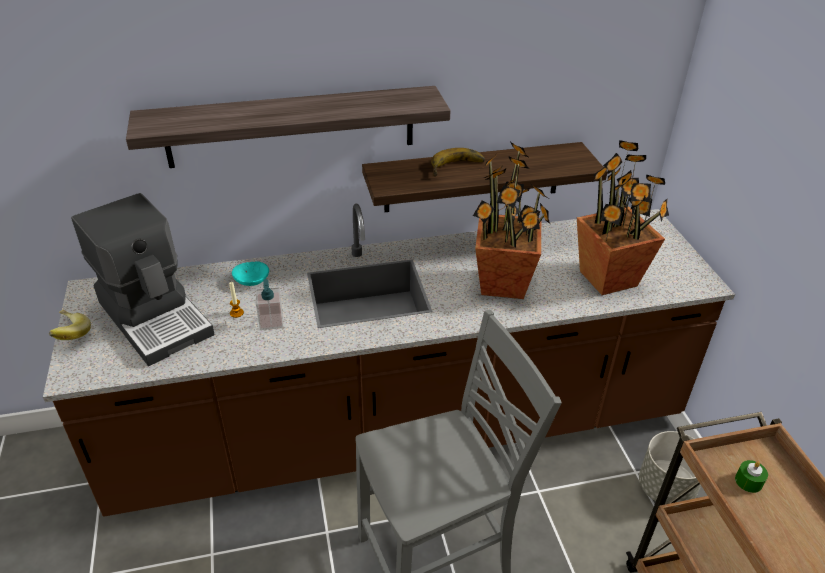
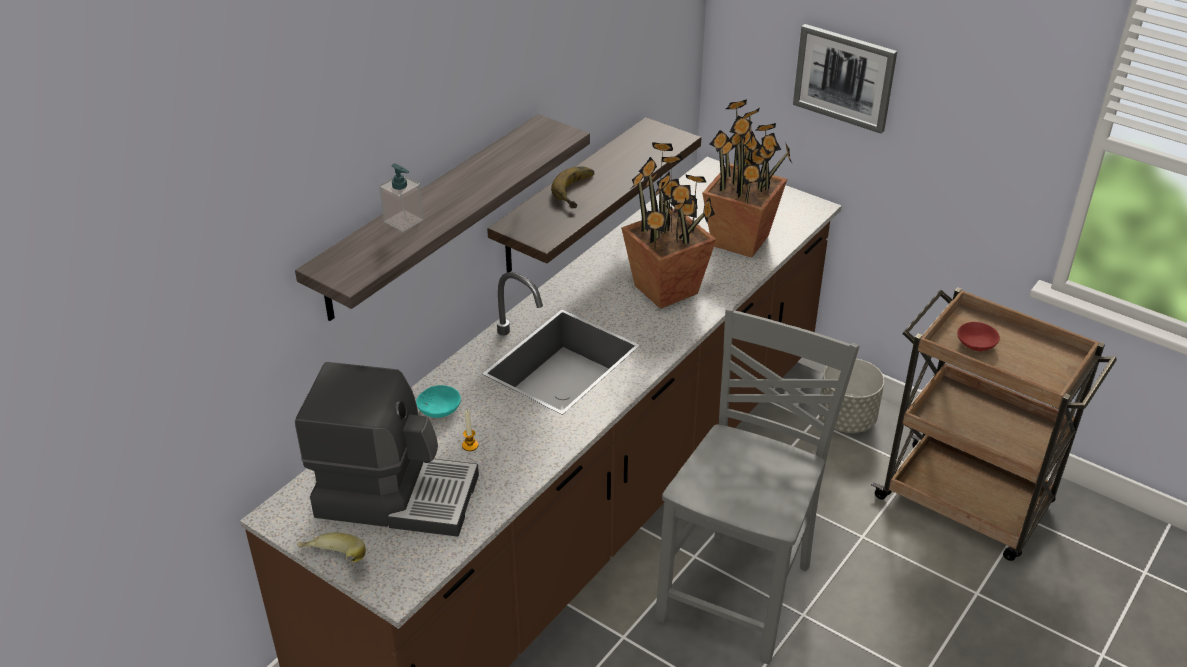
camera: 40 degrees left, 0 degrees up
soap dispenser [256,279,283,330] -> soap dispenser moved to [379,164,424,232]
green candle [735,460,768,493] -> red bowl [957,322,1000,352]
none -> picture [793,24,897,134]

